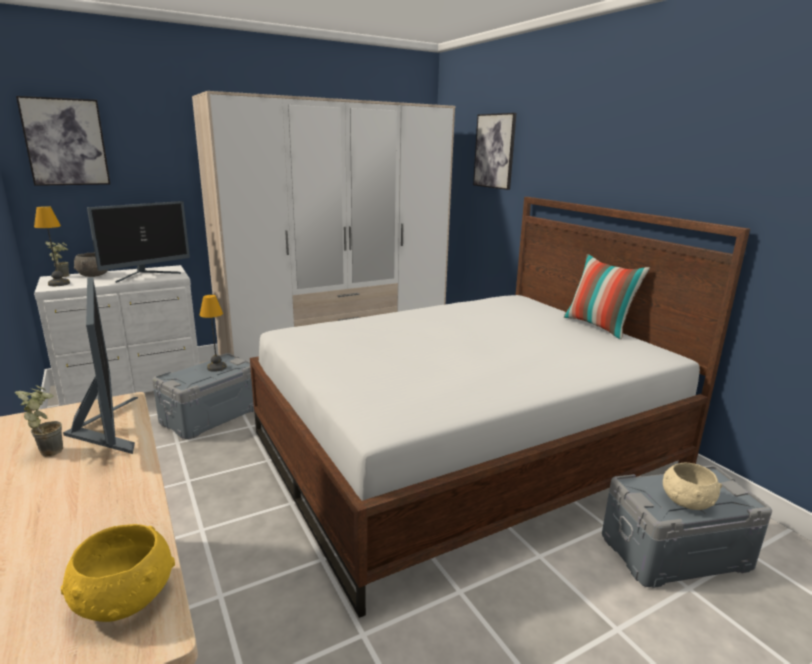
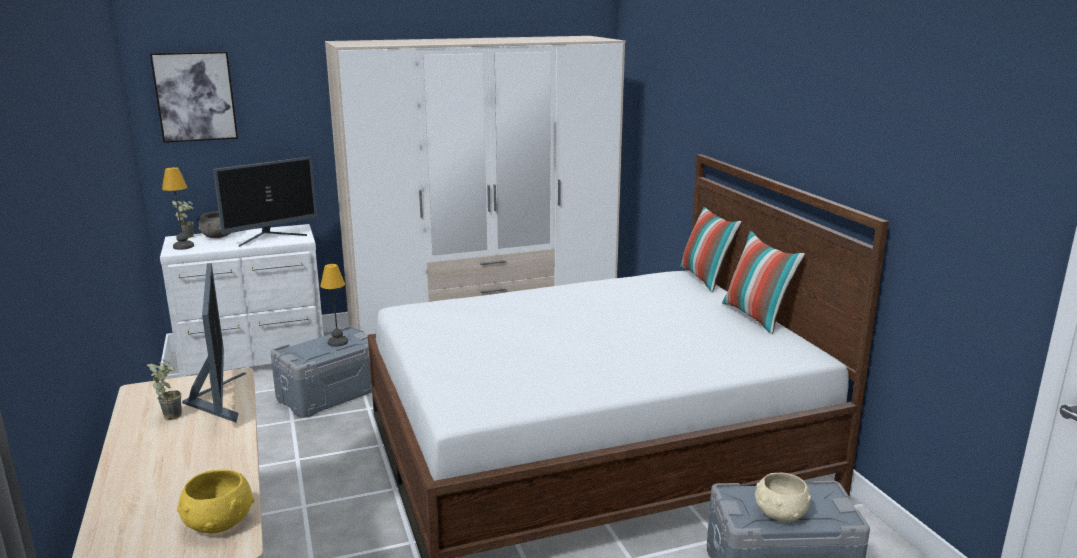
camera: 10 degrees right, 0 degrees up
picture [473,113,516,190] -> none
none -> pillow [680,207,742,292]

